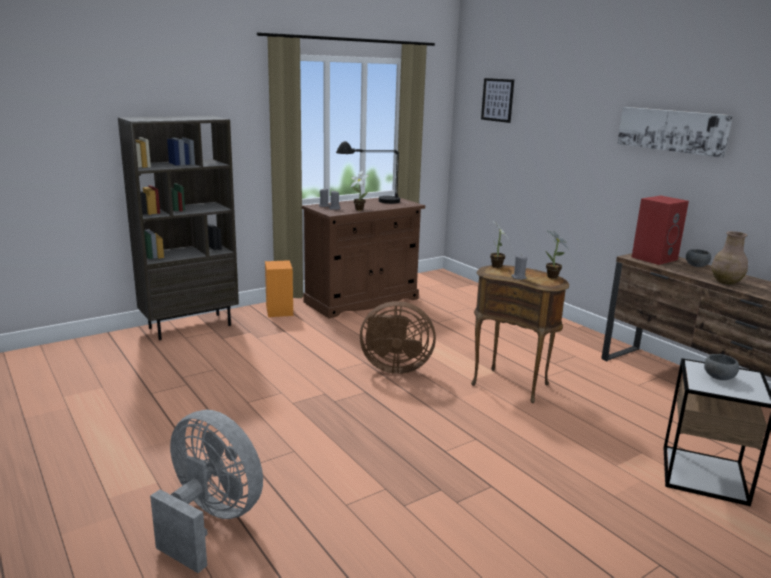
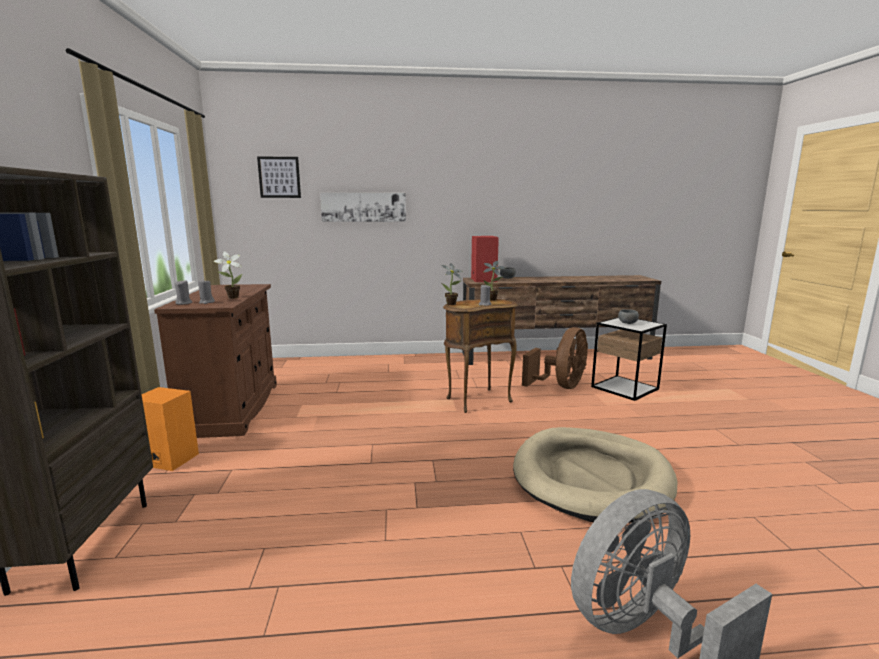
camera: 60 degrees left, 5 degrees down
black table lamp [336,141,400,204] -> none
brown fan [360,301,436,374] -> brown fan moved to [522,327,588,389]
picture [617,107,733,158] -> picture moved to [320,193,406,222]
brown vase [712,231,748,285] -> none
none -> beige dog bed [513,427,678,523]

